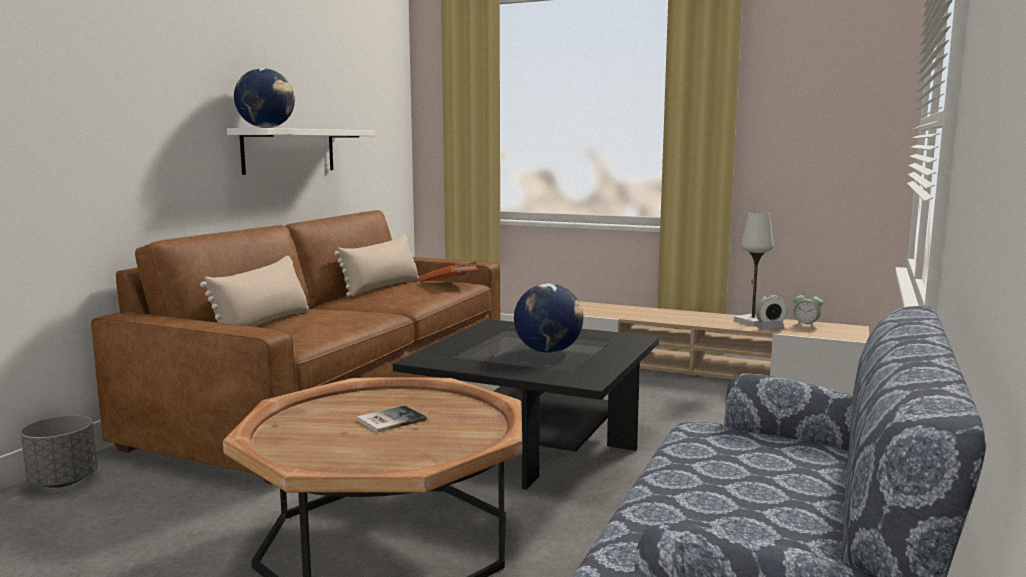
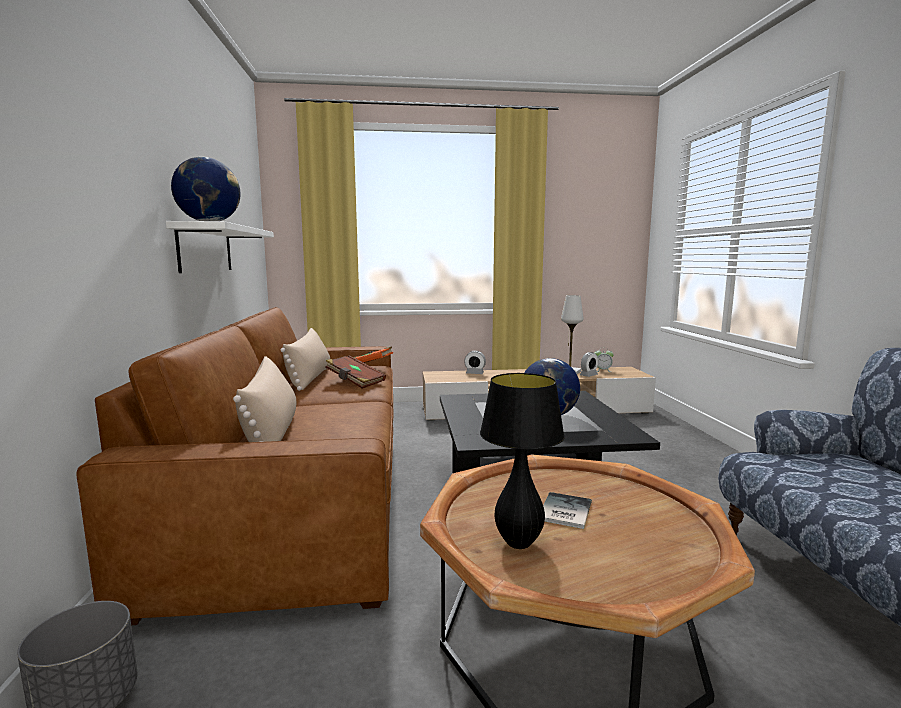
camera: 30 degrees left, 0 degrees up
none -> brown book [325,355,386,389]
none -> alarm clock [464,351,486,374]
none -> black table lamp [480,373,565,549]

